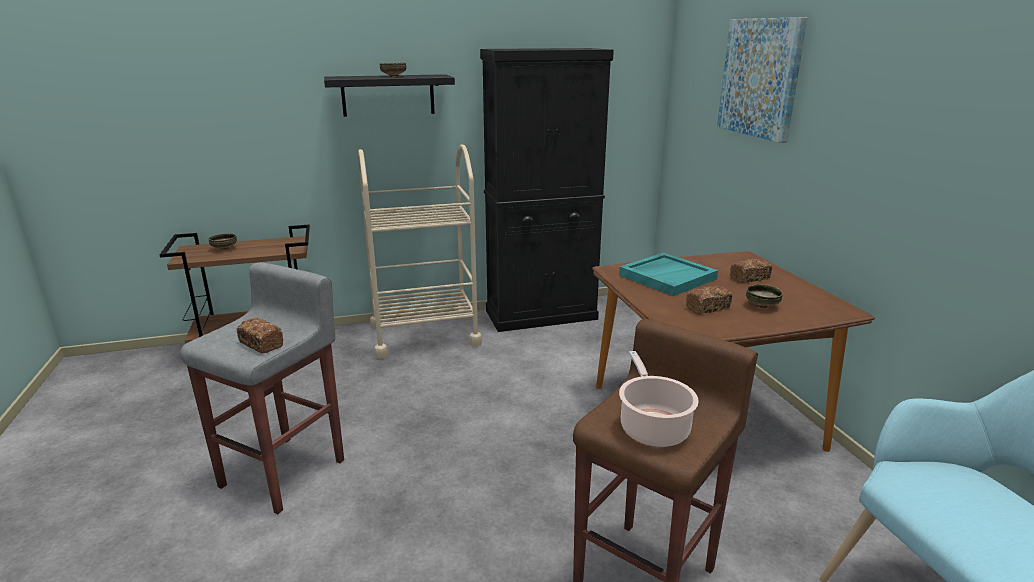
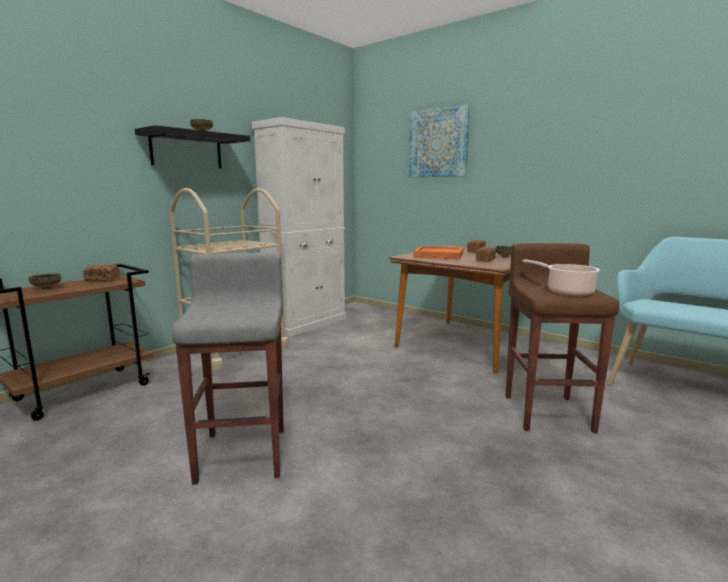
camera: 35 degrees left, 10 degrees down
bread [237,318,283,353] -> bread moved to [83,264,120,281]
black cabinet [480,48,614,332] -> white cabinet [252,117,346,337]
turquoise tray [619,253,718,296] -> orange tray [413,246,463,260]

